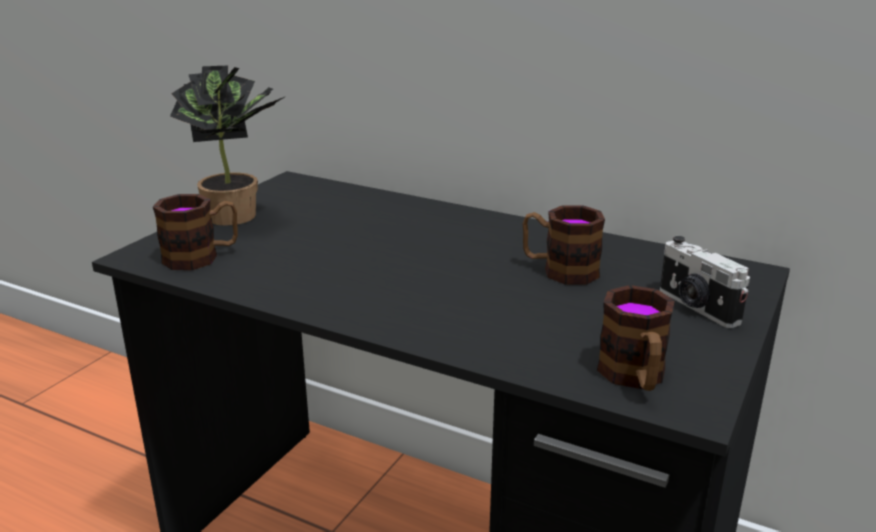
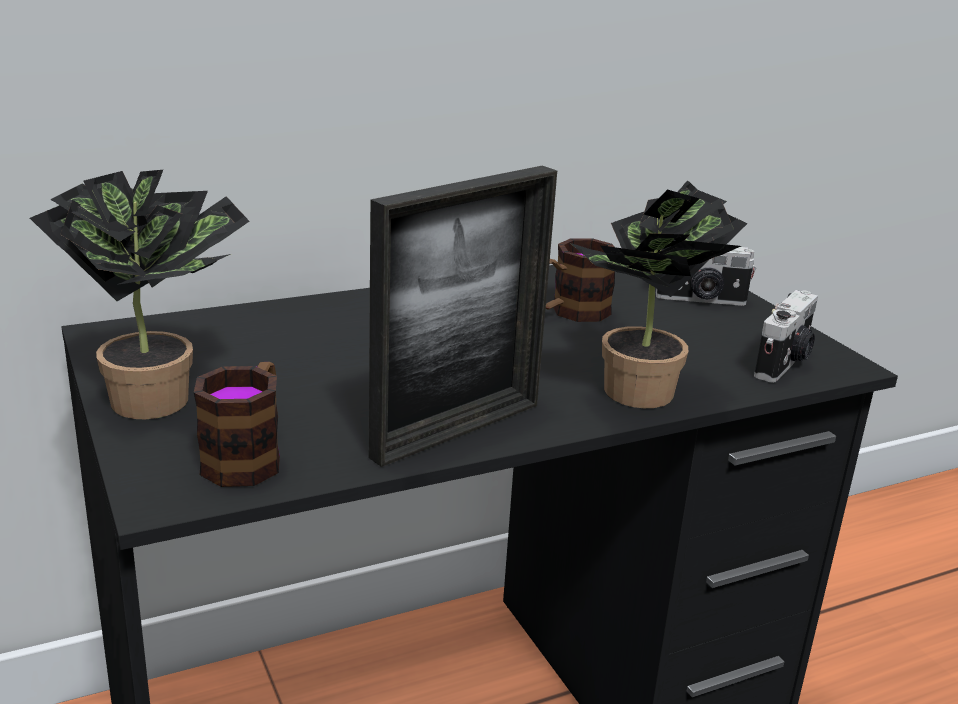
camera: 55 degrees left, 0 degrees up
mug [597,285,675,391] -> camera [754,290,818,383]
none -> picture frame [369,166,557,467]
none -> potted plant [570,180,748,408]

